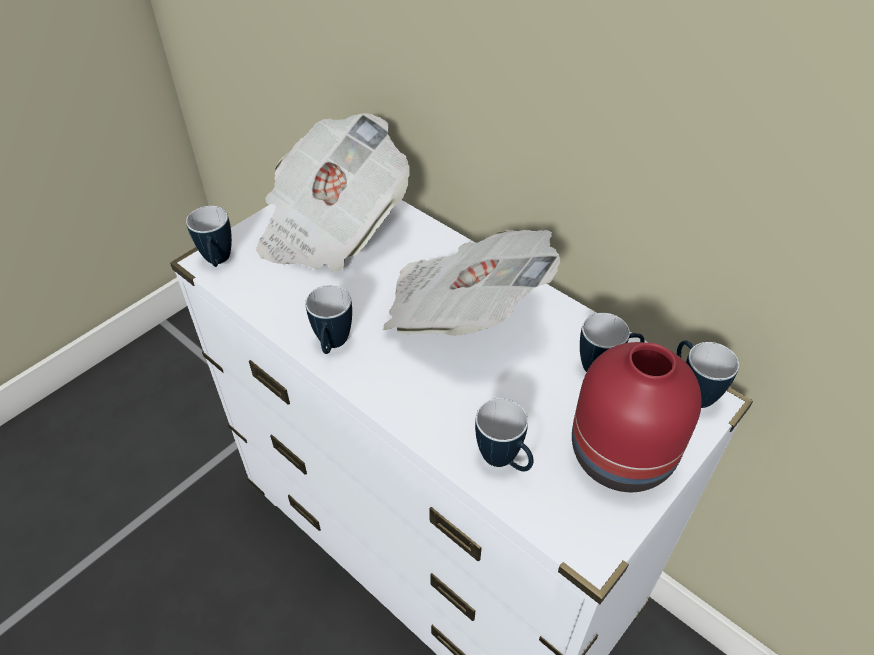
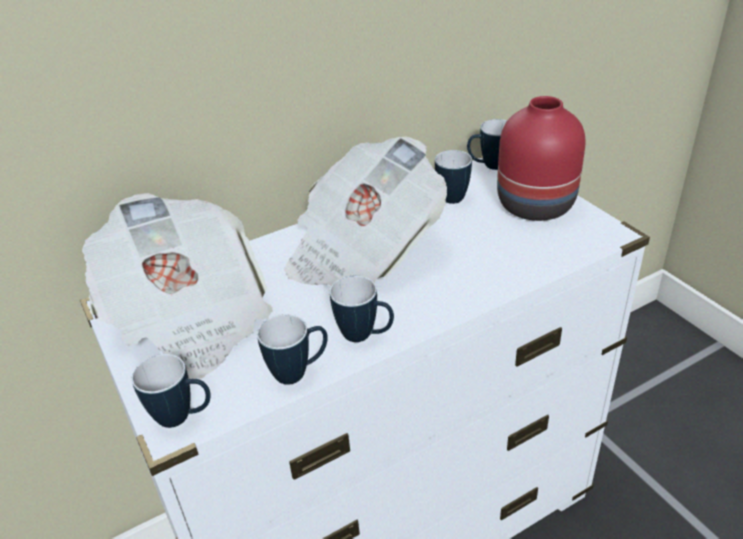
camera: 70 degrees left, 10 degrees down
mug [475,398,534,472] -> mug moved to [257,314,328,385]

